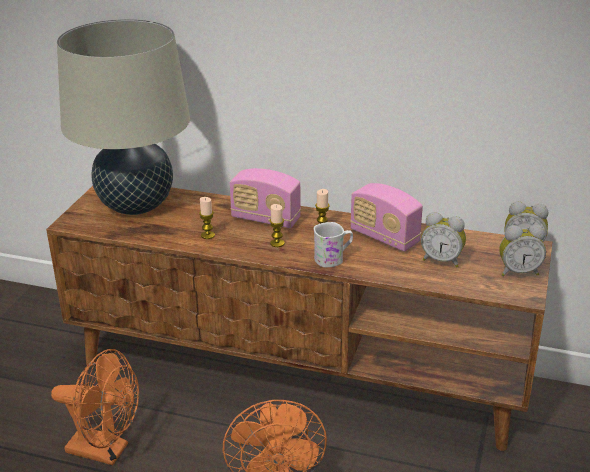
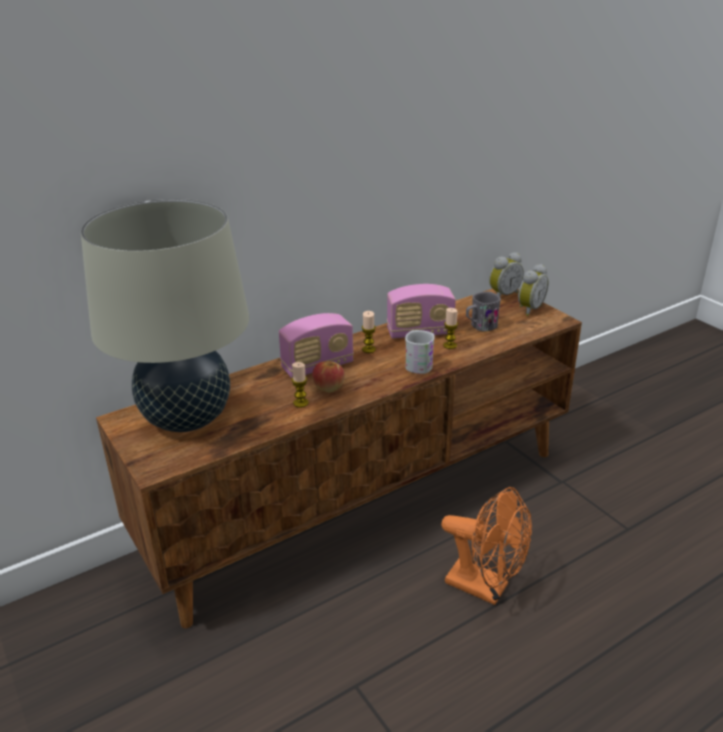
camera: 50 degrees left, 0 degrees up
orange fan [51,349,139,465] -> none
candle [270,204,285,247] -> candle moved to [443,308,458,349]
alarm clock [421,212,466,268] -> grey mug [466,291,501,331]
none -> apple [312,361,345,392]

